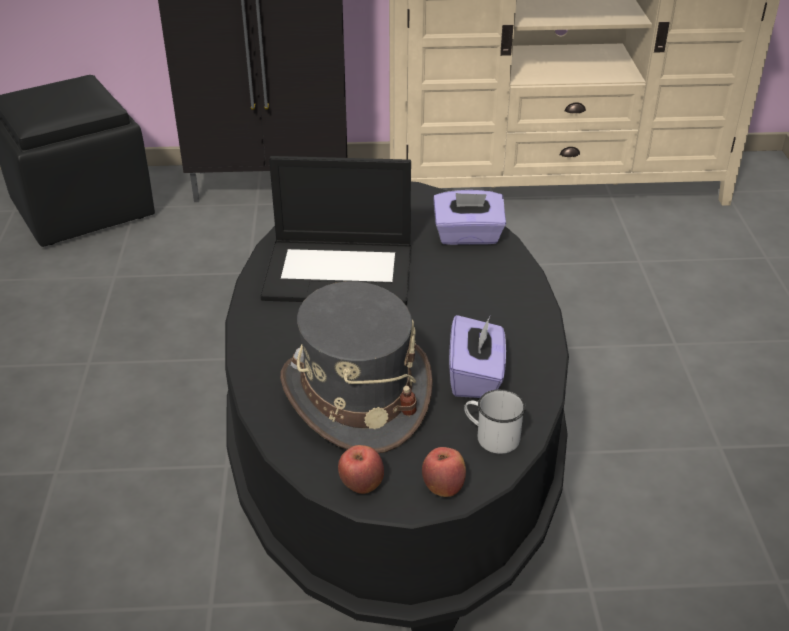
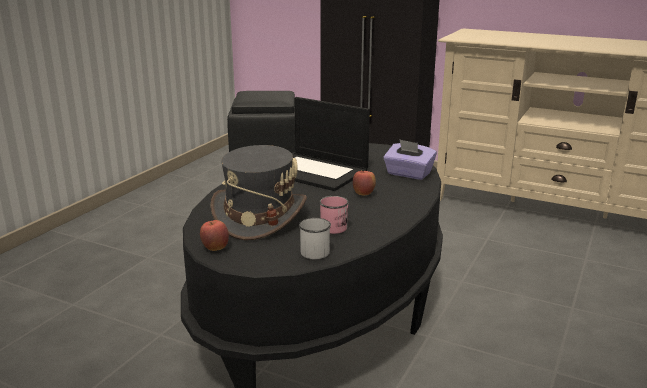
camera: 30 degrees right, 15 degrees down
apple [422,447,466,497] -> apple moved to [353,170,376,195]
purple tissue box [449,315,506,398] -> pink mug [319,196,349,234]

